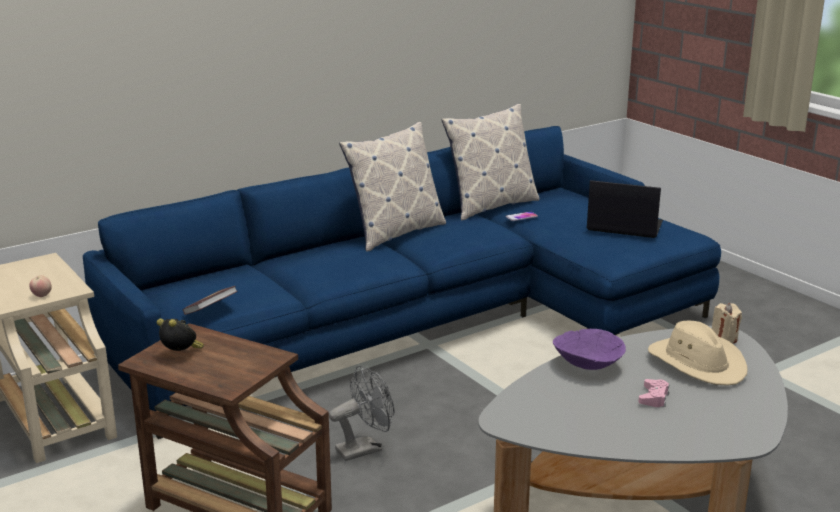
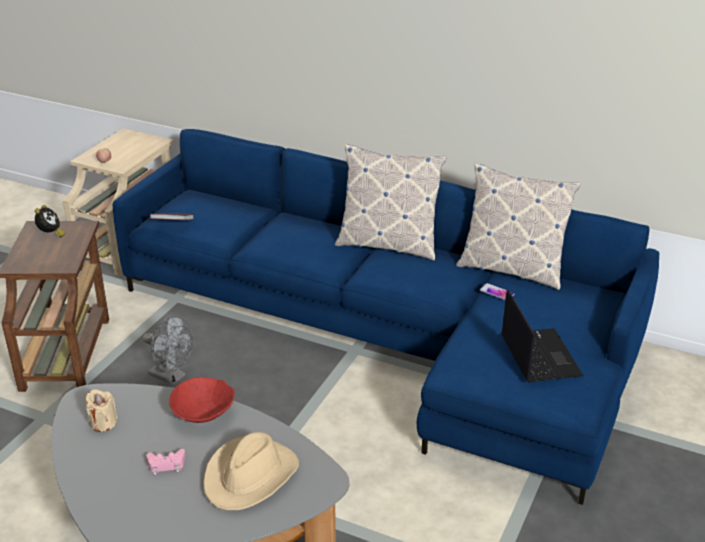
camera: 60 degrees right, 10 degrees up
purple bowl [553,329,626,370] -> red bowl [169,377,235,423]
beige candle [712,303,742,344] -> beige candle moved to [86,389,117,432]

